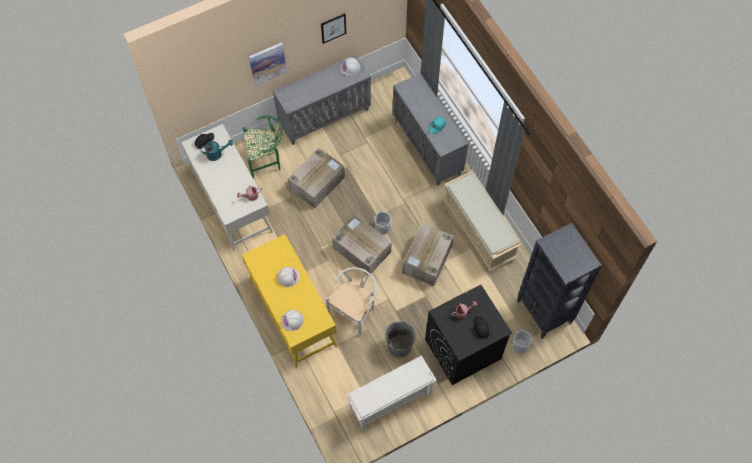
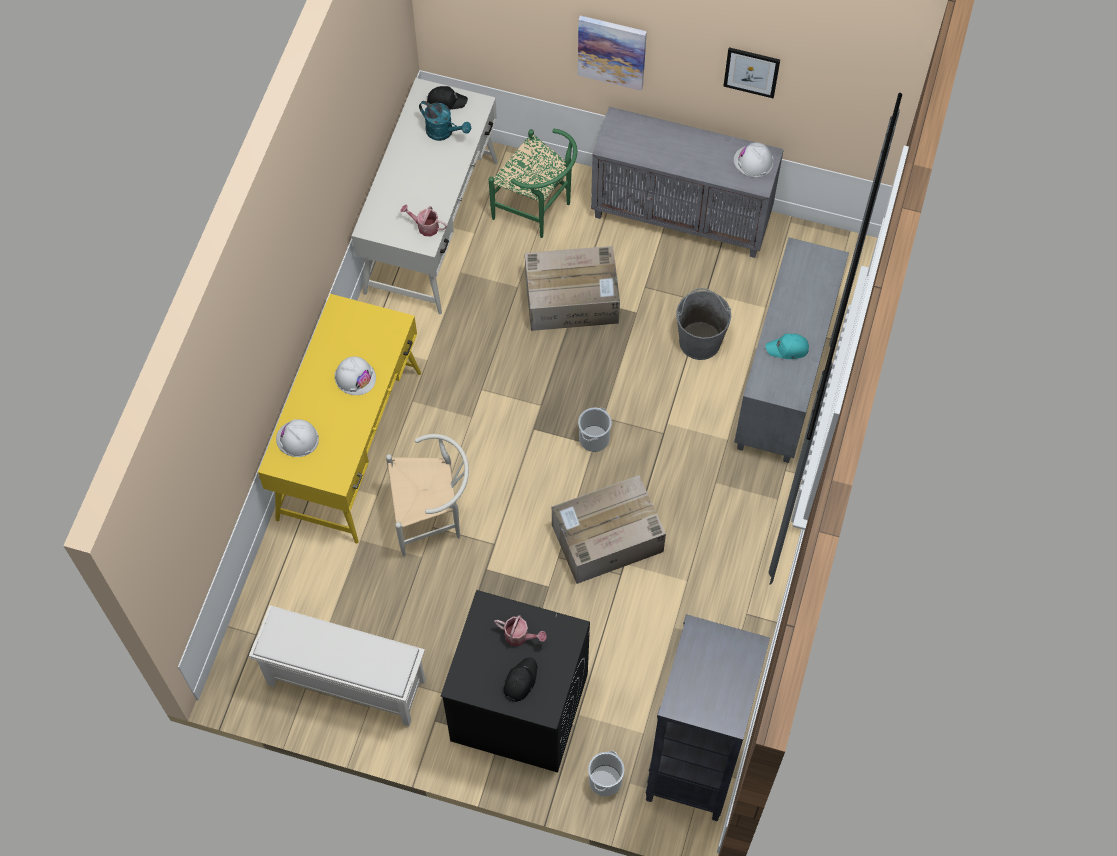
camera: 45 degrees right, 0 degrees up
cardboard box [332,214,392,275] -> none
grey bucket [385,321,416,358] -> grey bucket moved to [676,288,731,360]
beige bench [443,171,521,272] -> none

